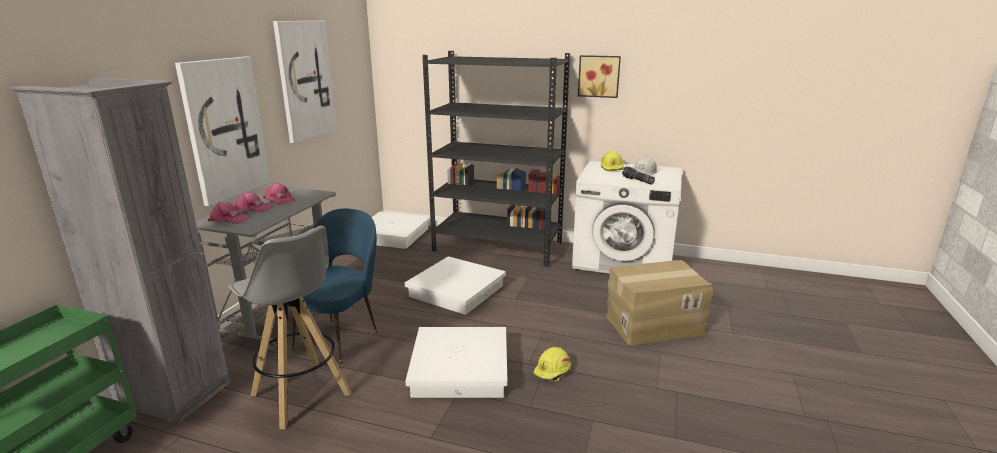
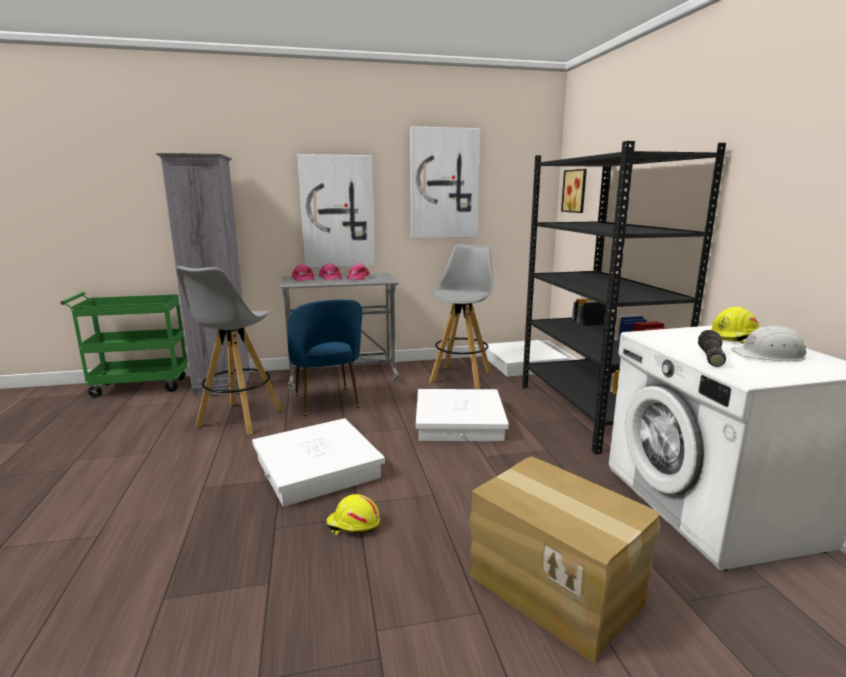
camera: 60 degrees right, 5 degrees down
blue chair [292,208,378,364] -> blue chair turned 75 degrees clockwise [287,299,362,416]
picture [578,55,621,98] -> picture moved to [561,169,587,213]
none -> grey stool [429,244,494,389]

